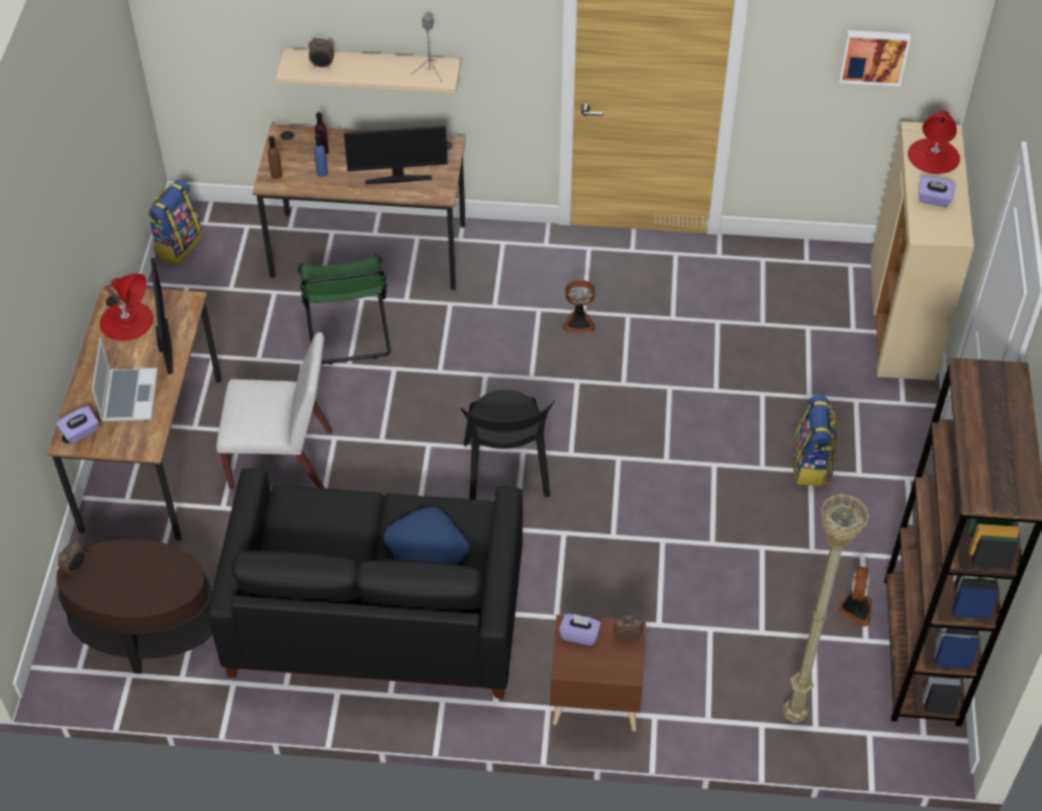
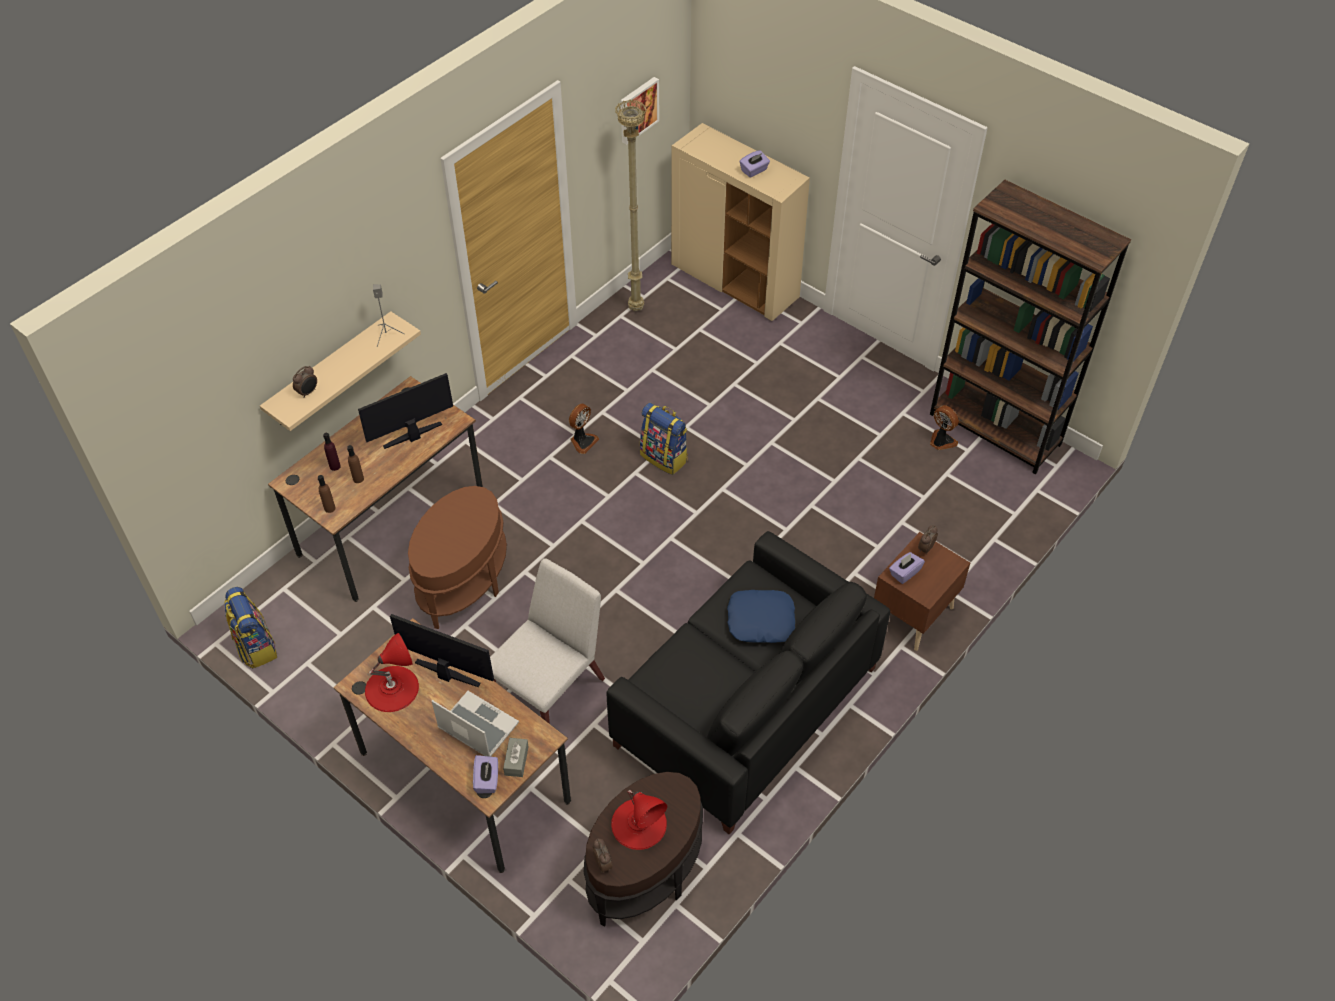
camera: 55 degrees left, 0 degrees up
green chair [298,253,391,364] -> brown side table [408,486,507,629]
blue bottle [314,134,328,177] -> brown bottle [347,445,364,483]
monitor [344,126,448,184] -> monitor turned 150 degrees counterclockwise [358,373,453,449]
black chair [460,390,555,500] -> none
beige floor lamp [783,493,870,723] -> beige floor lamp moved to [615,100,647,311]
backpack [793,395,837,486] -> backpack moved to [640,403,688,475]
red table lamp [908,110,960,174] -> red table lamp moved to [611,790,667,850]
none -> grey tissue box [503,738,529,777]

